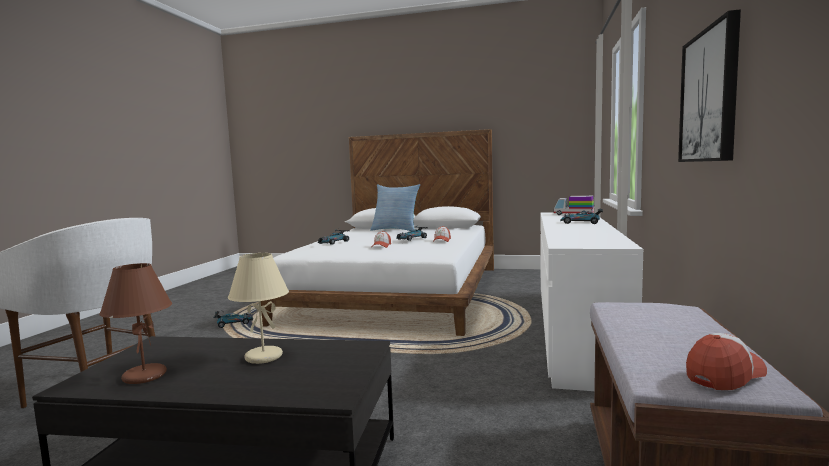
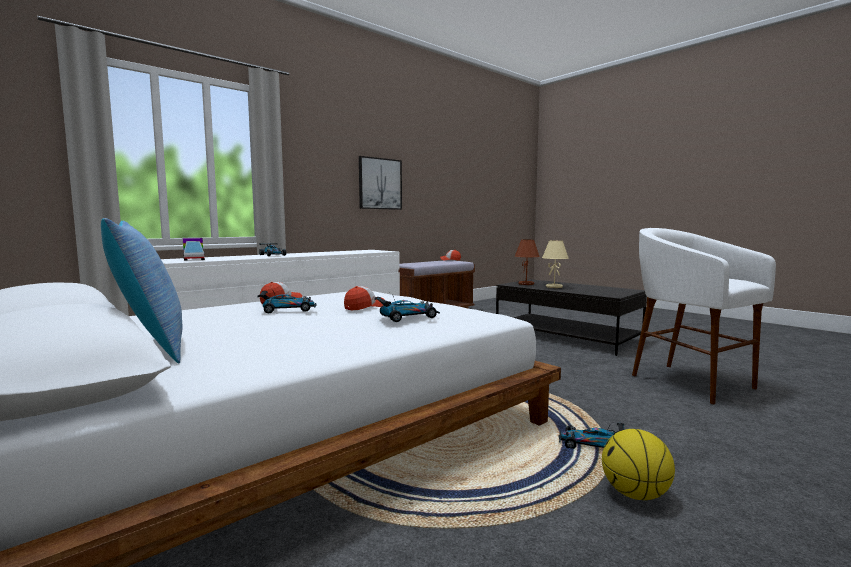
camera: 145 degrees left, 0 degrees up
brown table lamp [99,263,172,384] -> brown table lamp moved to [515,240,540,285]
none -> basketball [602,429,675,500]

